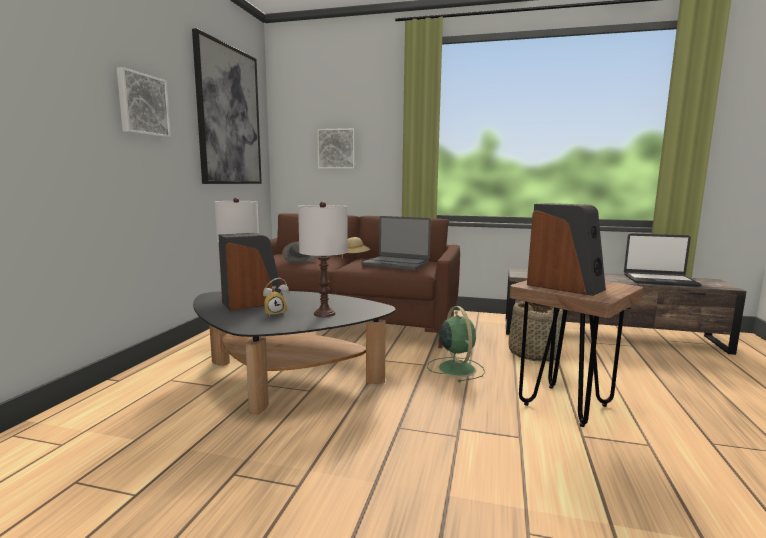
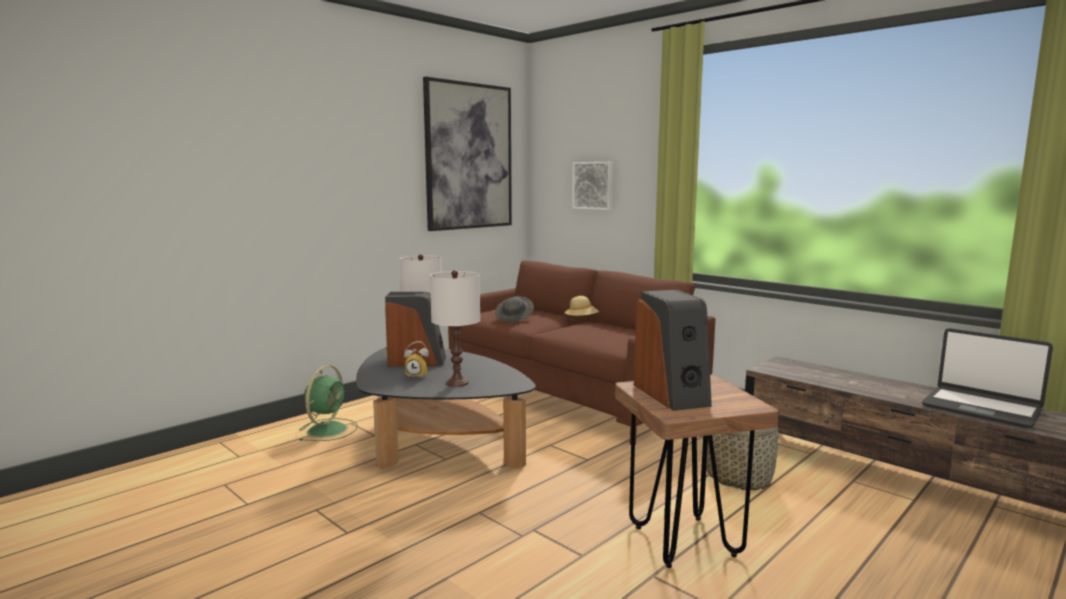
camera: 30 degrees right, 0 degrees up
picture [117,67,171,138] -> none
laptop [362,216,431,270] -> none
green fan [427,306,485,382] -> green fan moved to [298,365,358,441]

